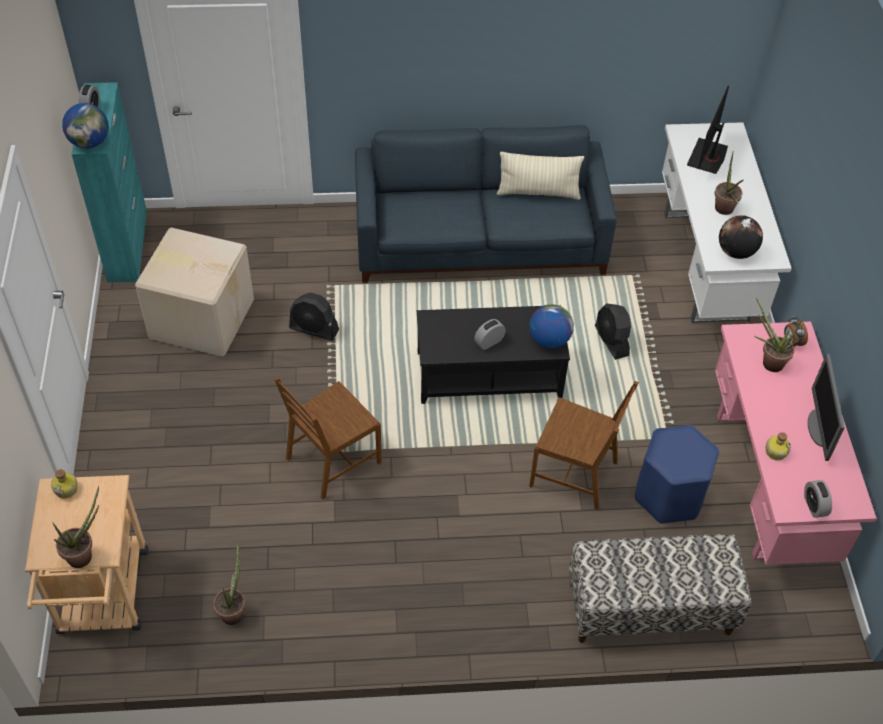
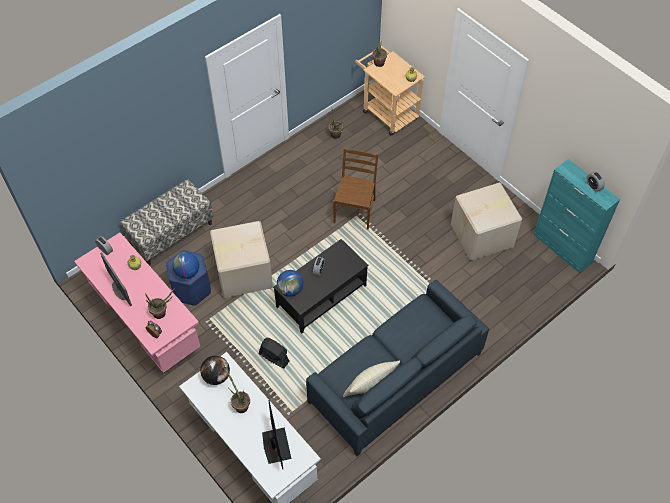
camera: 145 degrees right, 5 degrees up
globe [62,103,109,149] -> globe moved to [172,252,199,279]
black fan [289,293,339,341] -> none
brown chair [529,381,639,510] -> cardboard box [210,221,273,298]

